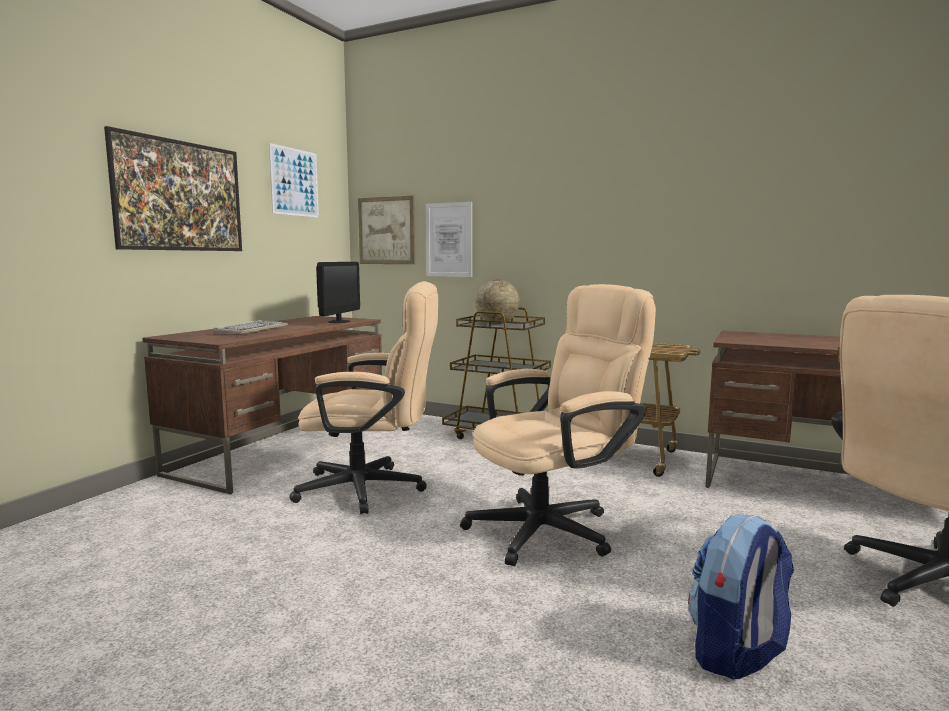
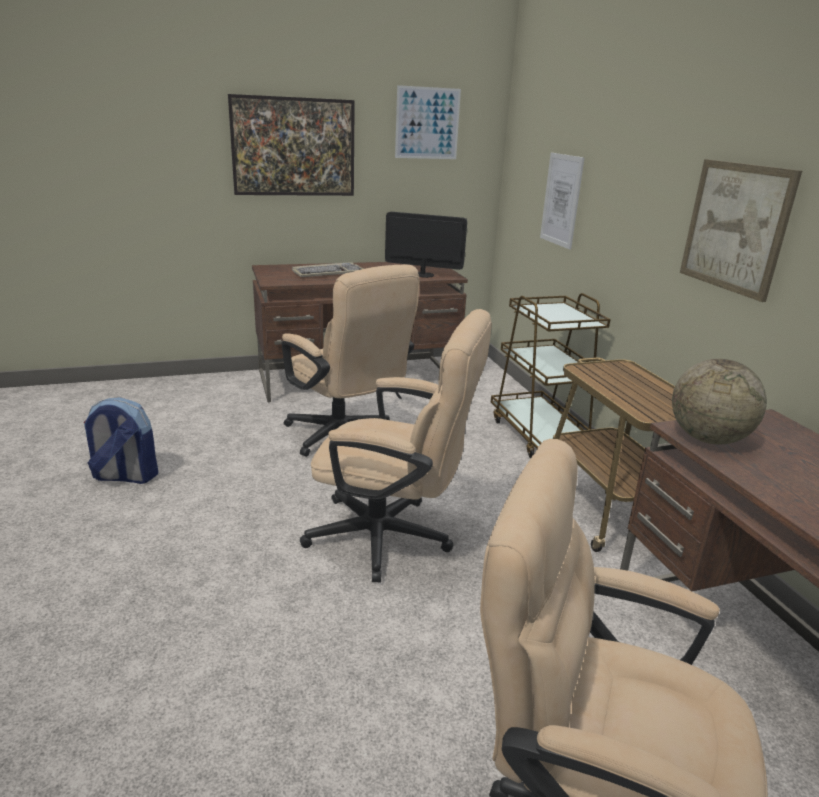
camera: 45 degrees right, 15 degrees up
monitor [316,262,360,323] -> monitor turned 135 degrees counterclockwise [385,212,467,278]
picture [358,196,415,264] -> picture moved to [680,159,802,302]
globe [475,279,520,324] -> globe moved to [672,359,767,444]
backpack [688,514,794,679] -> backpack moved to [84,397,158,484]

